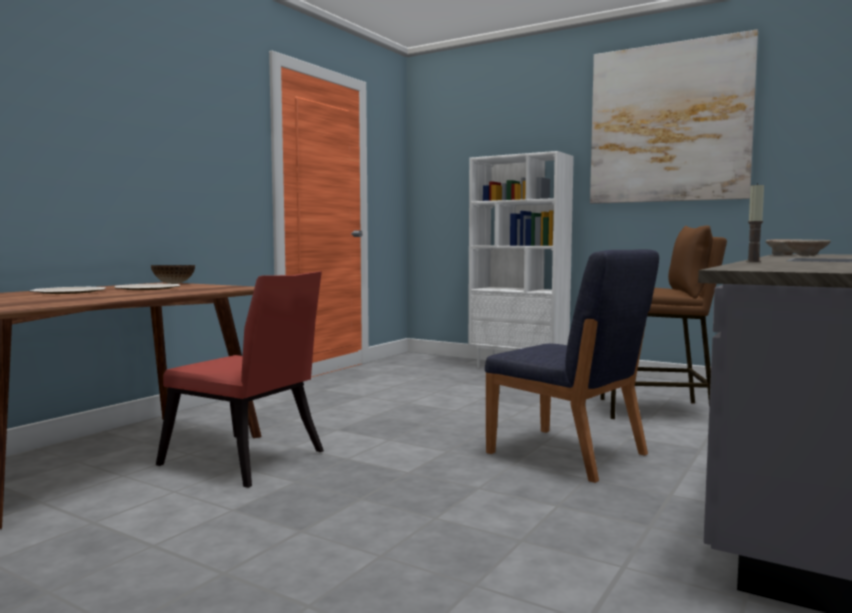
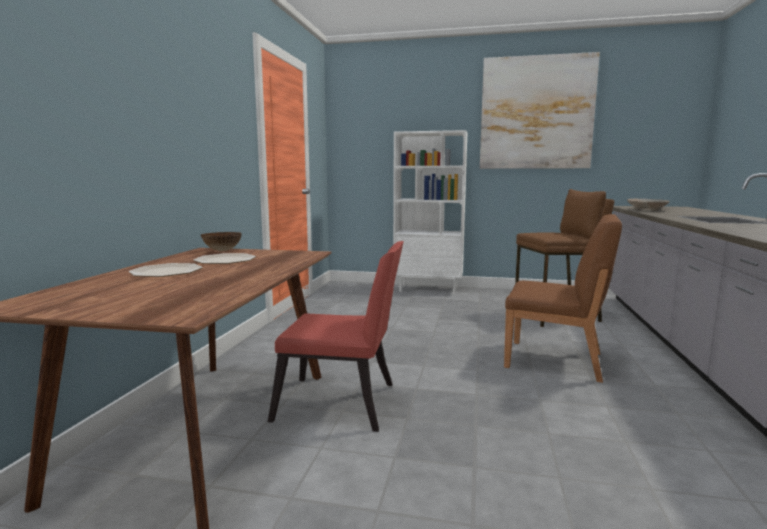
camera: 20 degrees left, 5 degrees up
blue chair [485,249,659,483] -> brown chair [504,214,622,383]
candle [746,183,764,262] -> none

